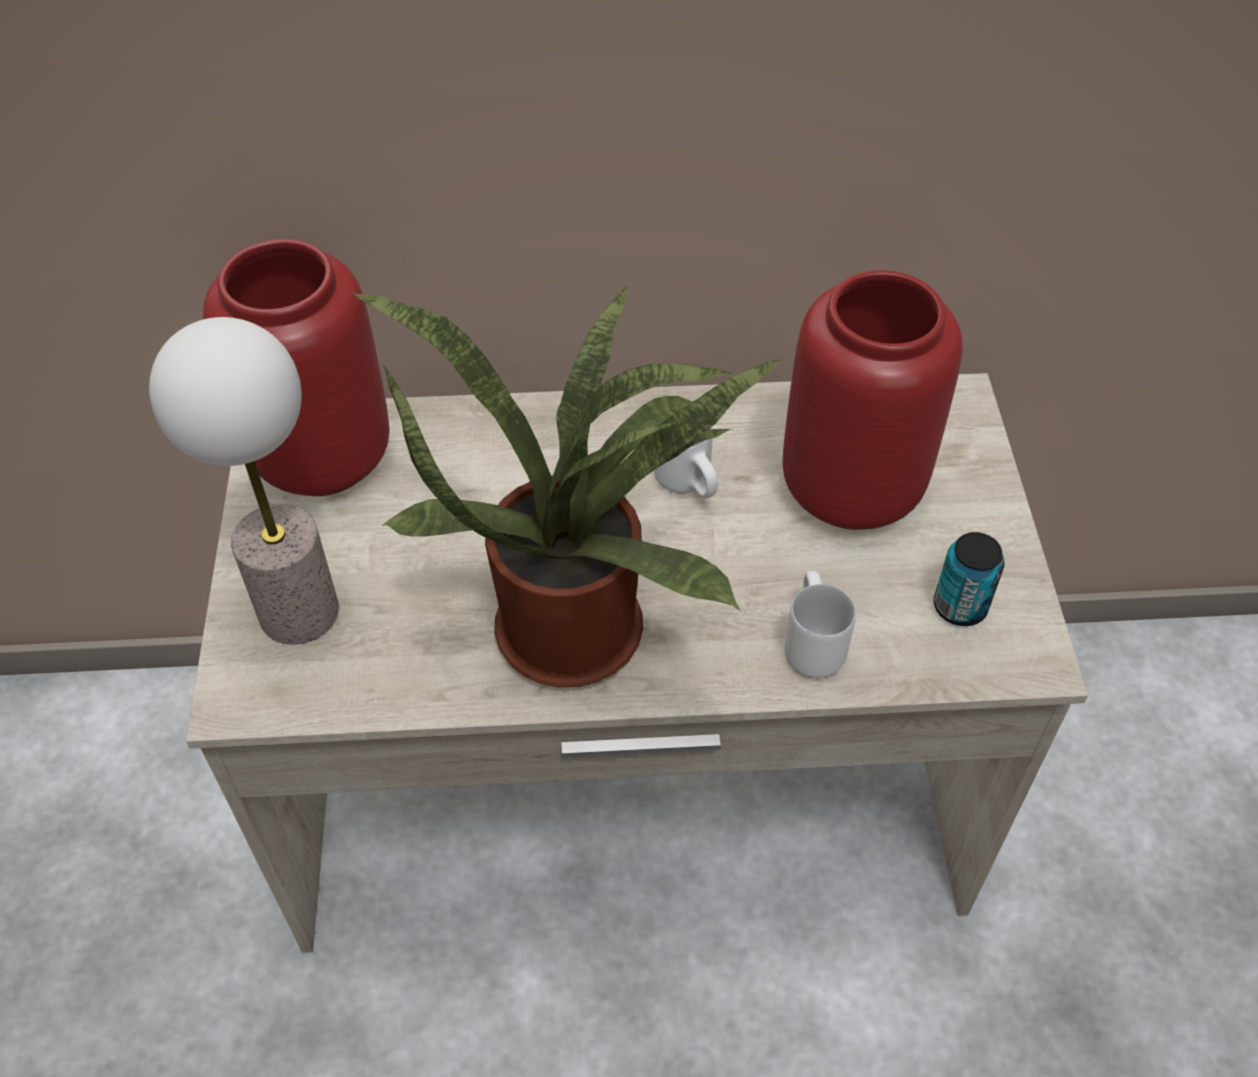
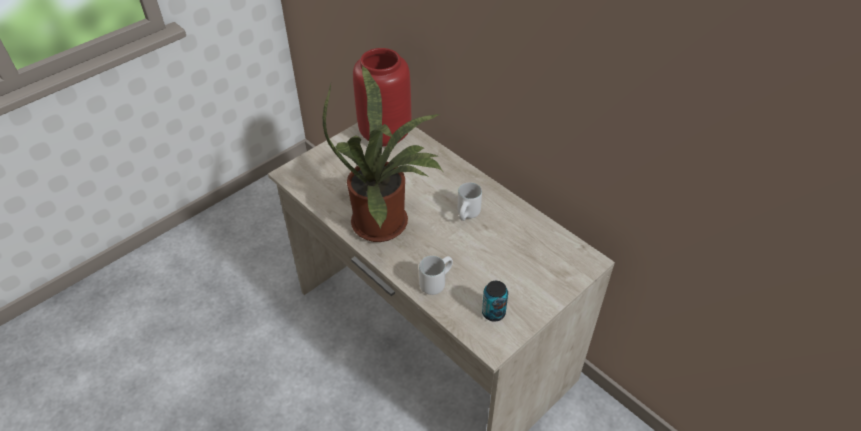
camera: 50 degrees right, 5 degrees down
table lamp [149,317,339,644] -> none
red vase [782,270,963,530] -> none

